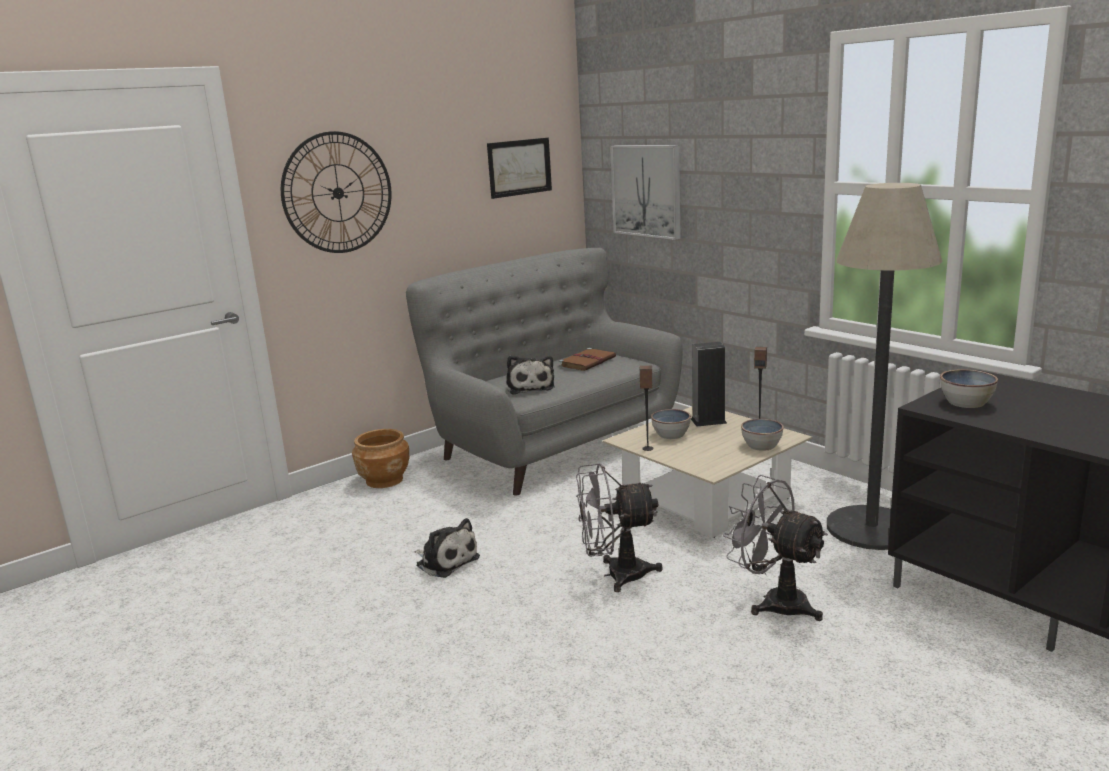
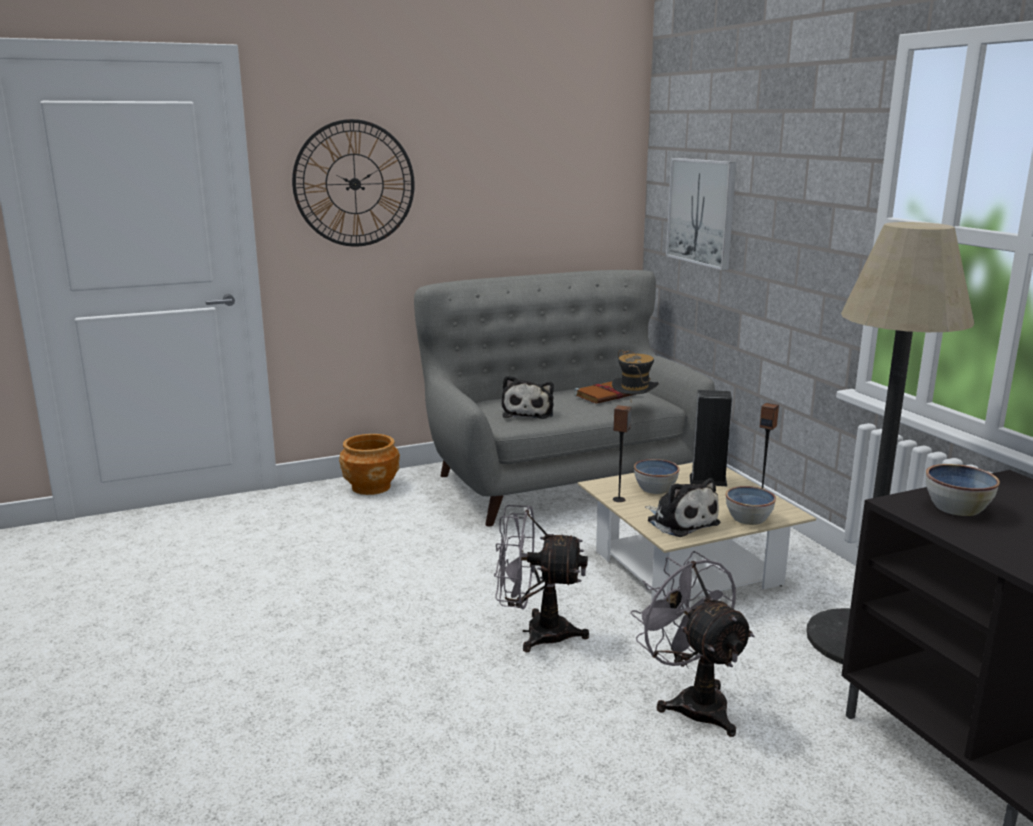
camera: 15 degrees right, 0 degrees up
plush toy [414,518,480,578] -> plush toy moved to [645,478,720,537]
picture [487,138,552,199] -> none
none -> hat [612,350,659,395]

